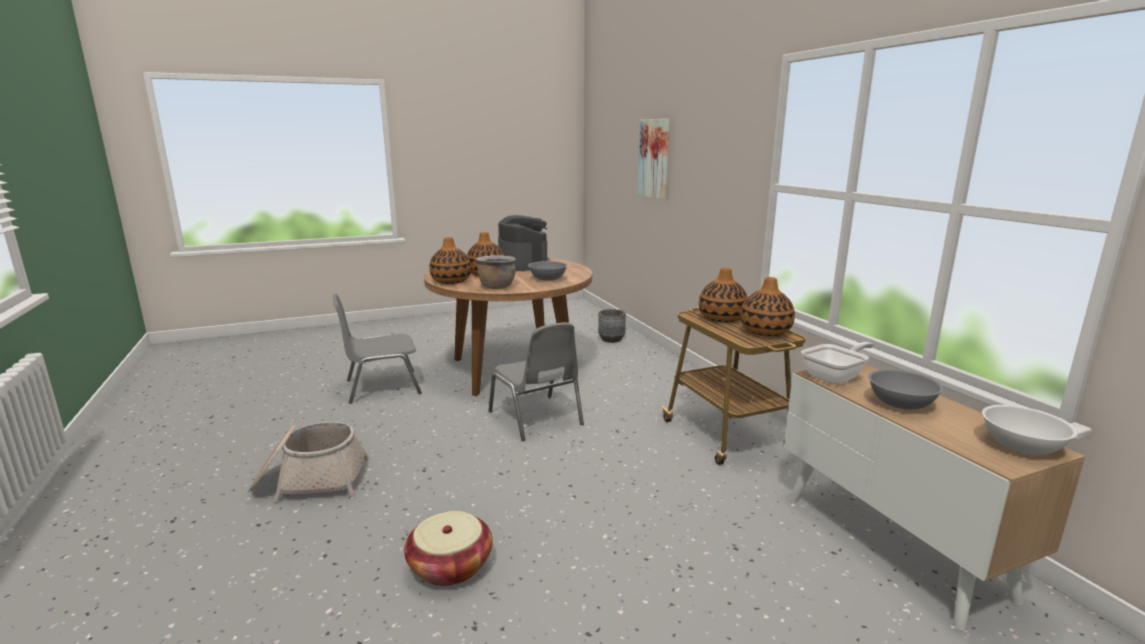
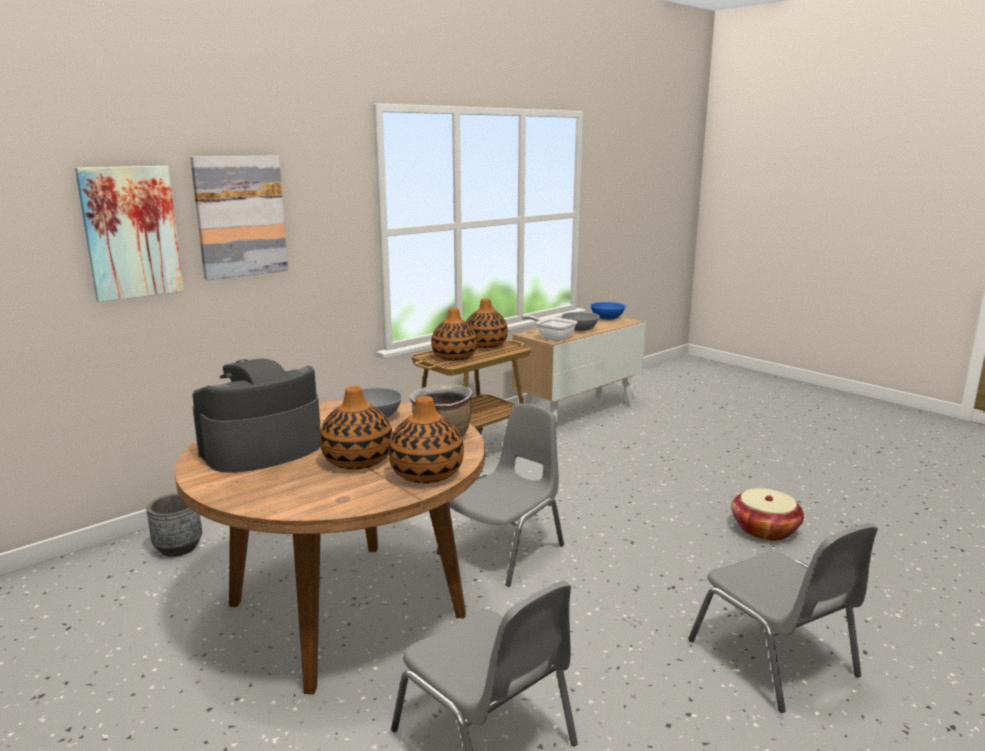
camera: 110 degrees left, 0 degrees up
basket [249,422,369,503] -> grey chair [688,523,878,713]
white bowl [982,405,1078,455] -> blue bowl [590,302,626,320]
none -> picture [190,155,288,280]

